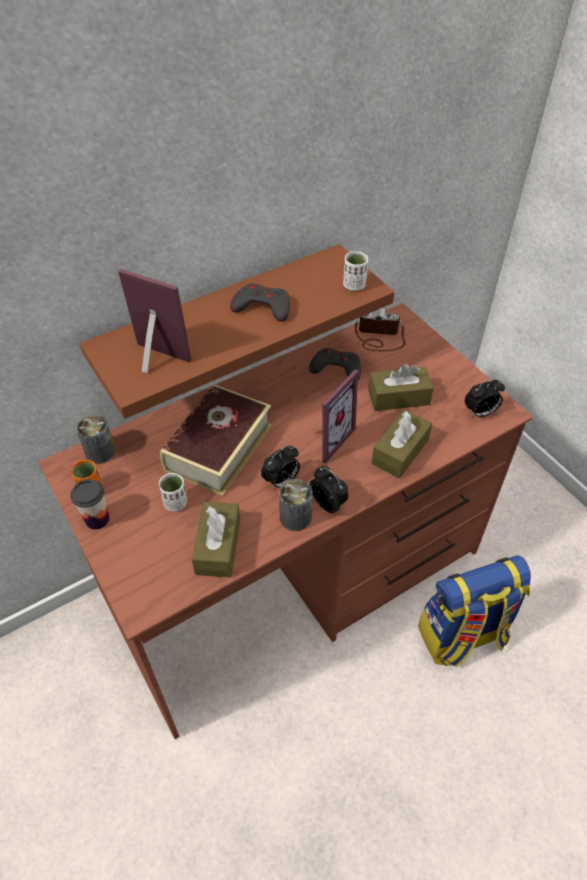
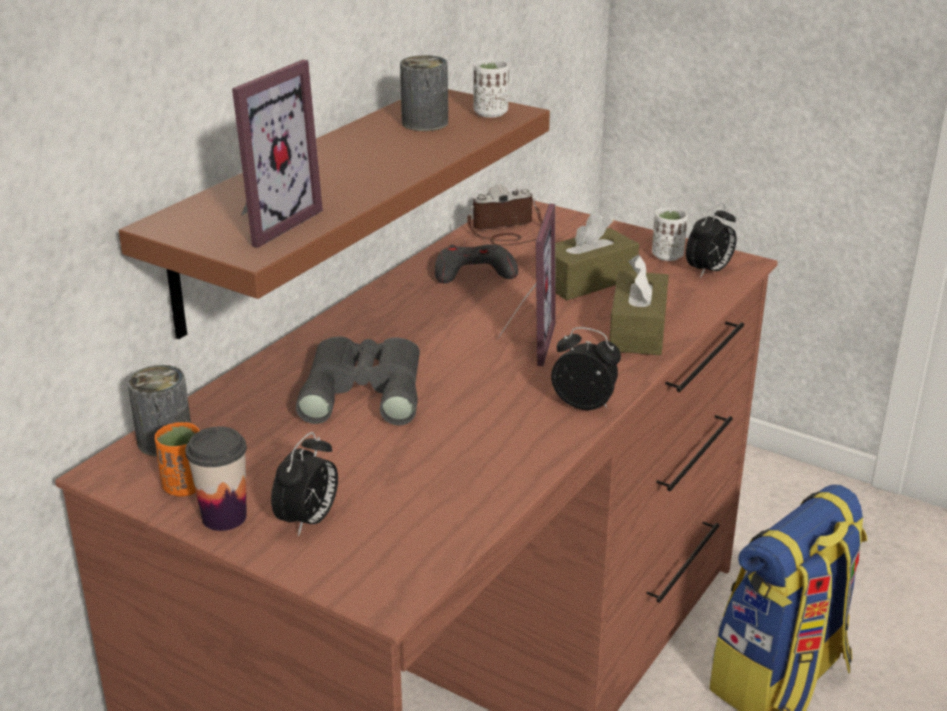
camera: 25 degrees left, 20 degrees down
picture frame [118,269,191,373] -> picture frame turned 120 degrees clockwise [232,60,323,248]
white cup [159,473,187,512] -> white cup moved to [652,207,688,261]
book [160,384,272,496] -> grey binoculars [296,336,420,426]
brown tissue box [192,502,240,578] -> none
grey game controller [230,283,290,322] -> none
alarm clock [261,445,300,489] -> alarm clock moved to [271,432,338,536]
can [279,479,312,531] -> can moved to [400,55,448,131]

